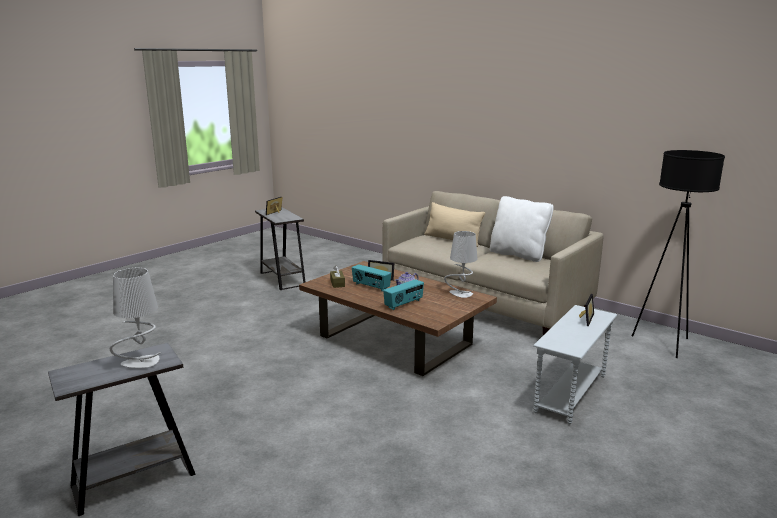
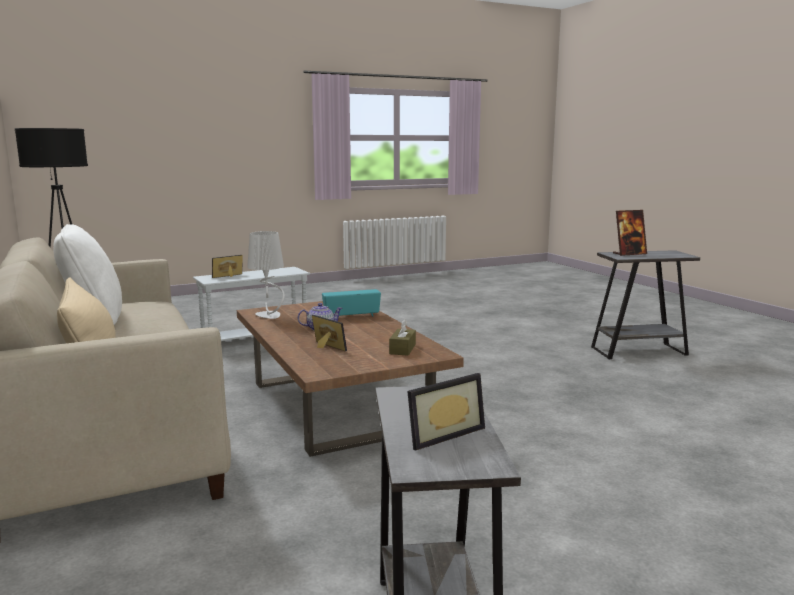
camera: 155 degrees left, 5 degrees down
grey table lamp [110,268,161,368] -> picture frame [613,210,647,256]
radio [352,264,391,292] -> none

